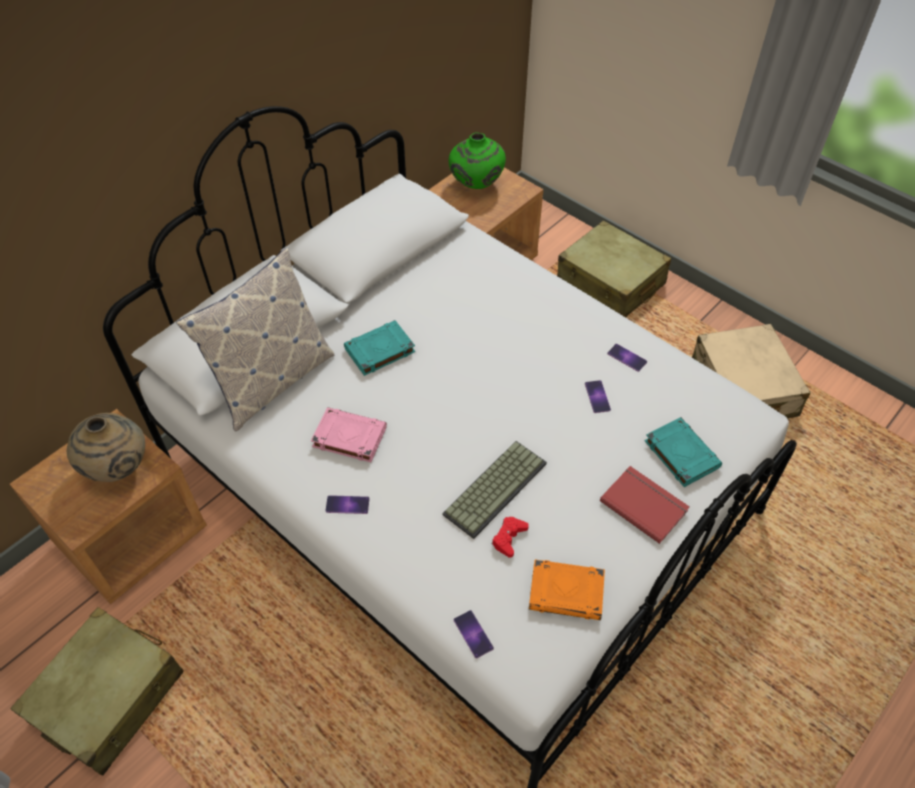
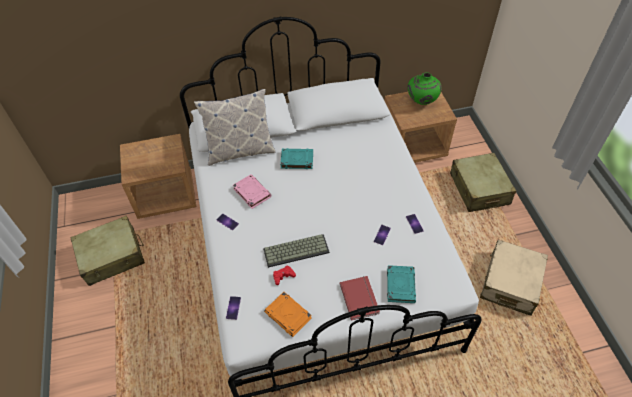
camera: 35 degrees right, 0 degrees up
beige vase [67,413,145,482] -> none

